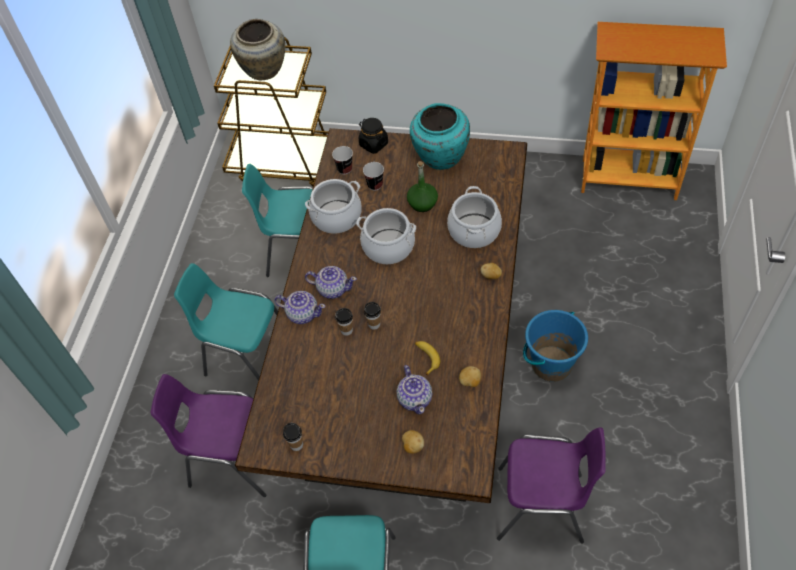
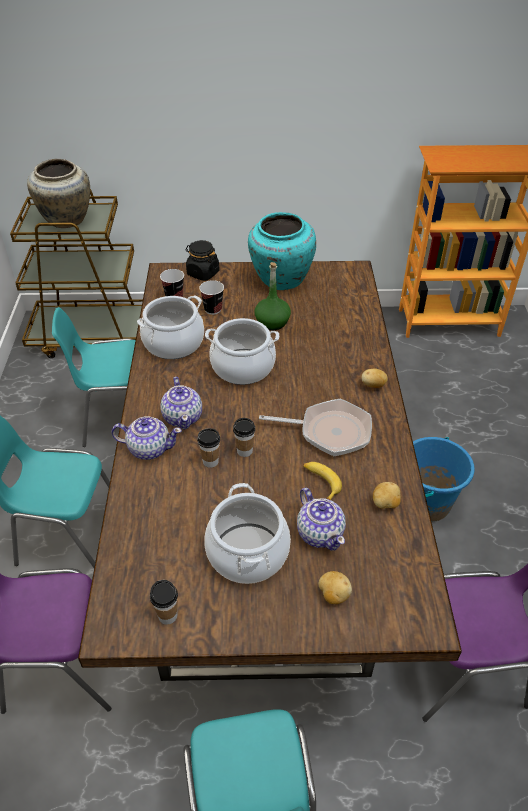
camera: 15 degrees left, 10 degrees down
teapot [305,266,357,299] -> teapot turned 75 degrees clockwise [160,377,202,430]
cooking pot [447,186,502,248] -> cooking pot moved to [204,483,291,584]
none -> frying pan [259,399,372,456]

